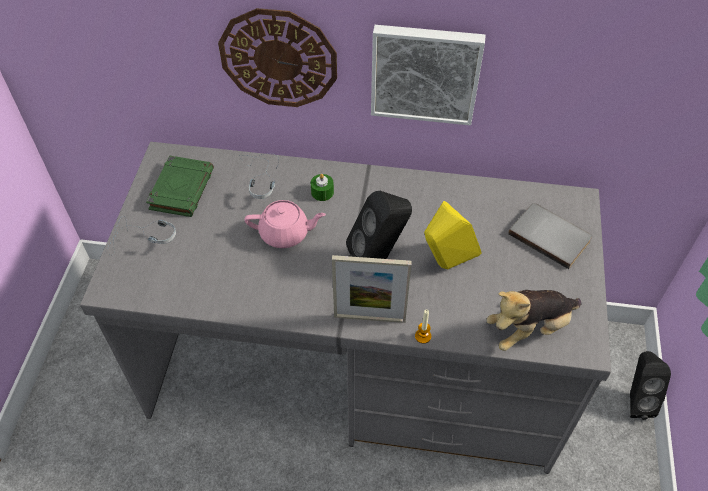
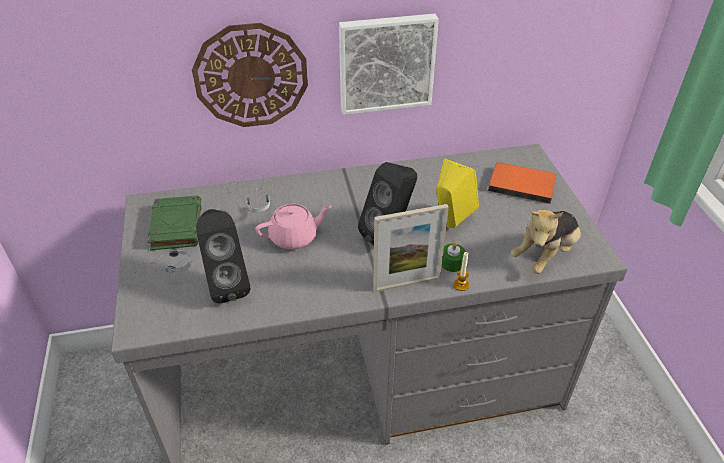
camera: 20 degrees left, 10 degrees down
green candle [311,174,334,201] -> green candle moved to [442,242,466,272]
grey book [508,203,592,269] -> orange book [488,162,556,204]
black speaker [630,351,671,420] -> black speaker moved to [196,209,250,303]

